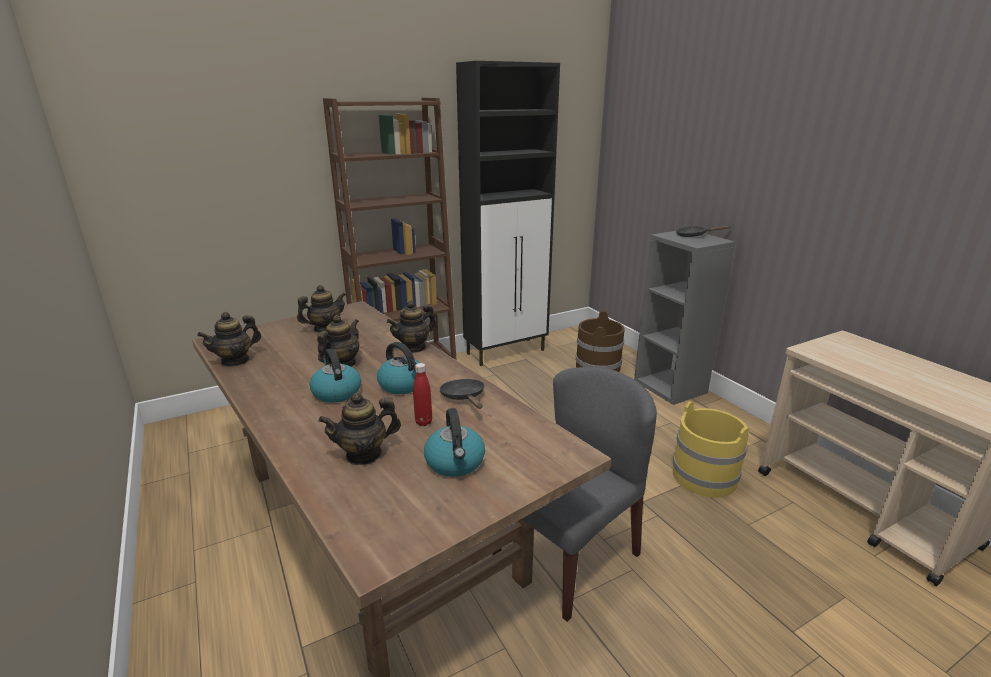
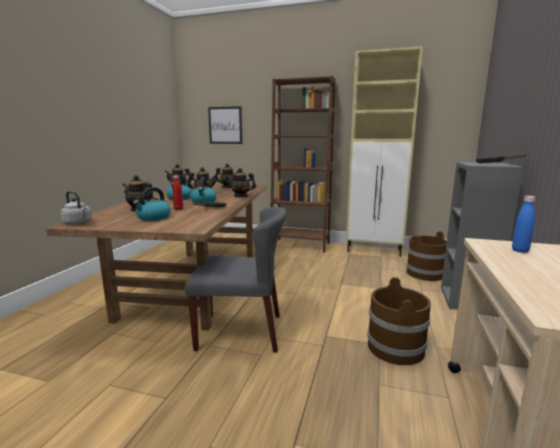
camera: 45 degrees right, 10 degrees down
black cabinet [456,61,560,366] -> beige cabinet [346,46,423,257]
yellow bucket [673,401,749,498] -> brown bucket [368,277,431,365]
none -> grey kettle [60,191,92,225]
none -> picture [208,106,243,144]
none -> blue bottle [512,196,536,253]

